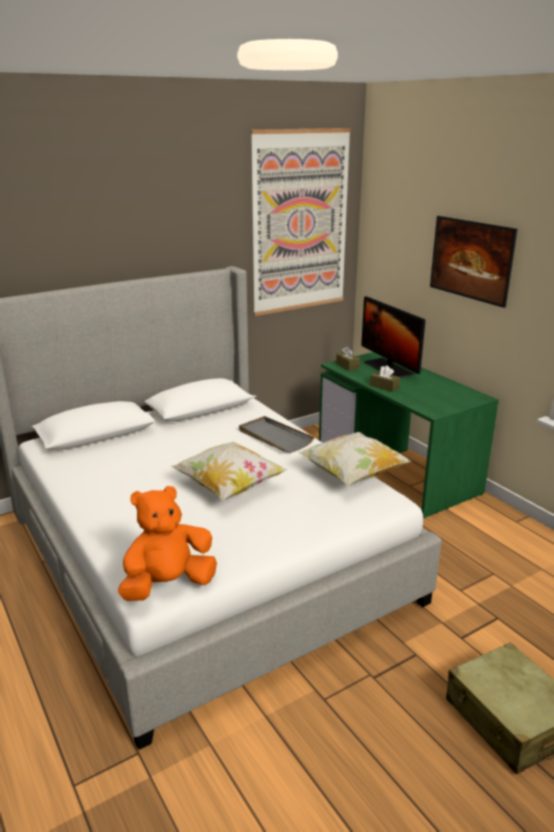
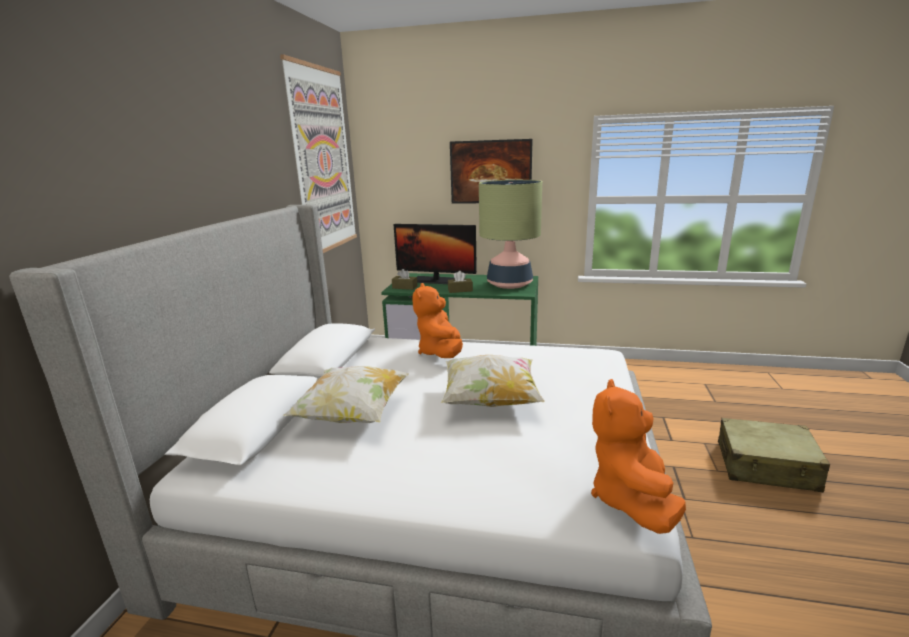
camera: 45 degrees left, 5 degrees down
grey tray [239,416,314,453] -> orange plush toy [413,283,463,358]
pillow [298,432,412,486] -> pillow moved to [283,366,409,423]
none -> table lamp [479,180,542,289]

